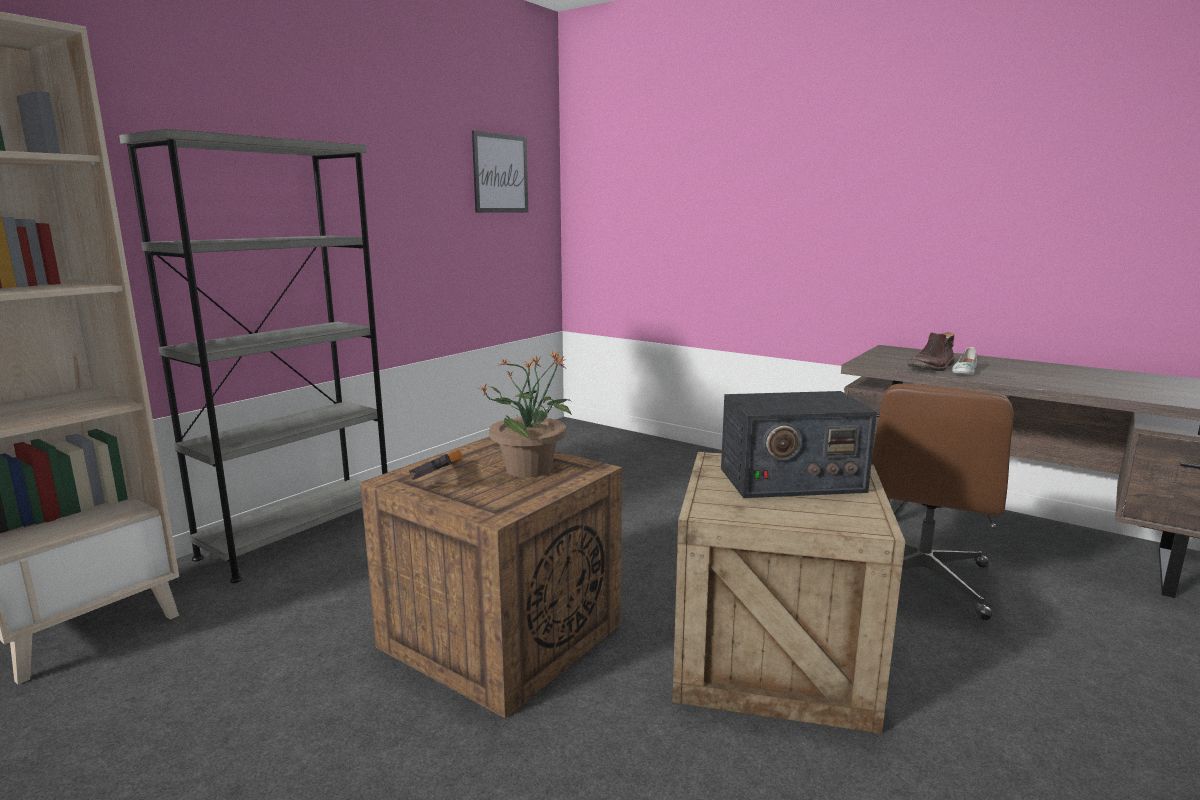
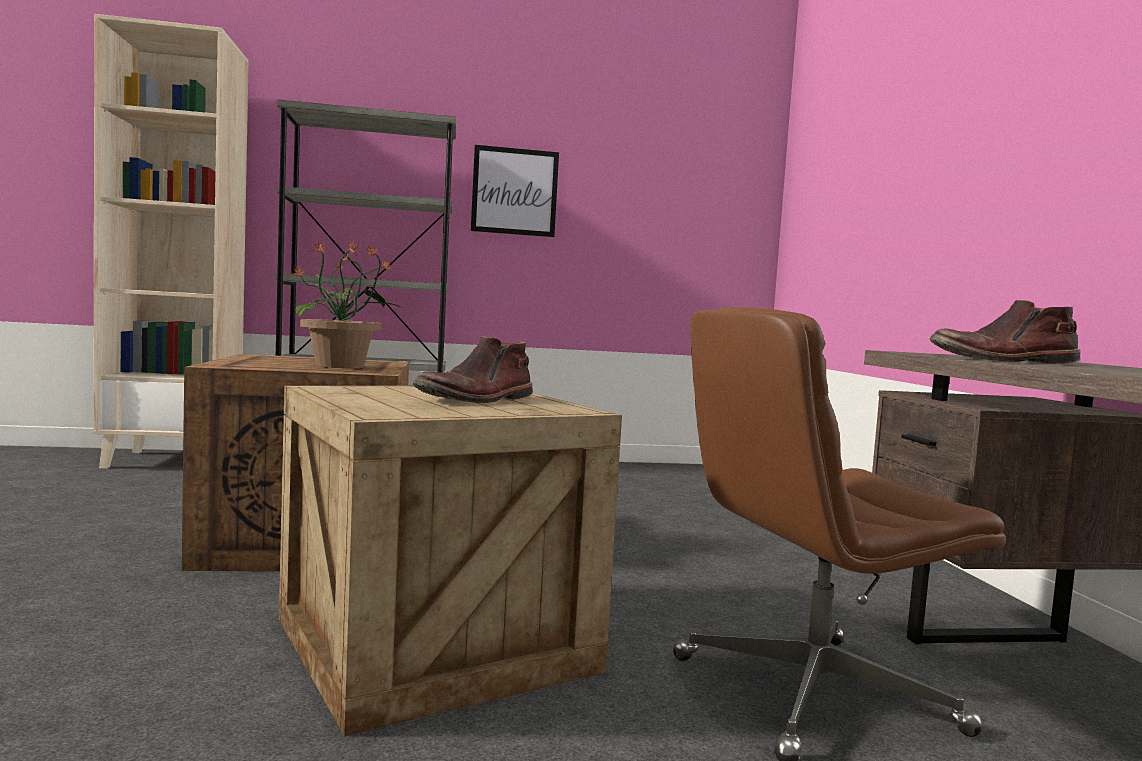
camera: 45 degrees right, 10 degrees down
hammer [409,450,462,480] -> none
picture [472,131,528,213] -> picture moved to [471,145,559,237]
radio [721,391,877,498] -> brown boot [413,336,533,403]
white shoe [952,347,977,375] -> none

